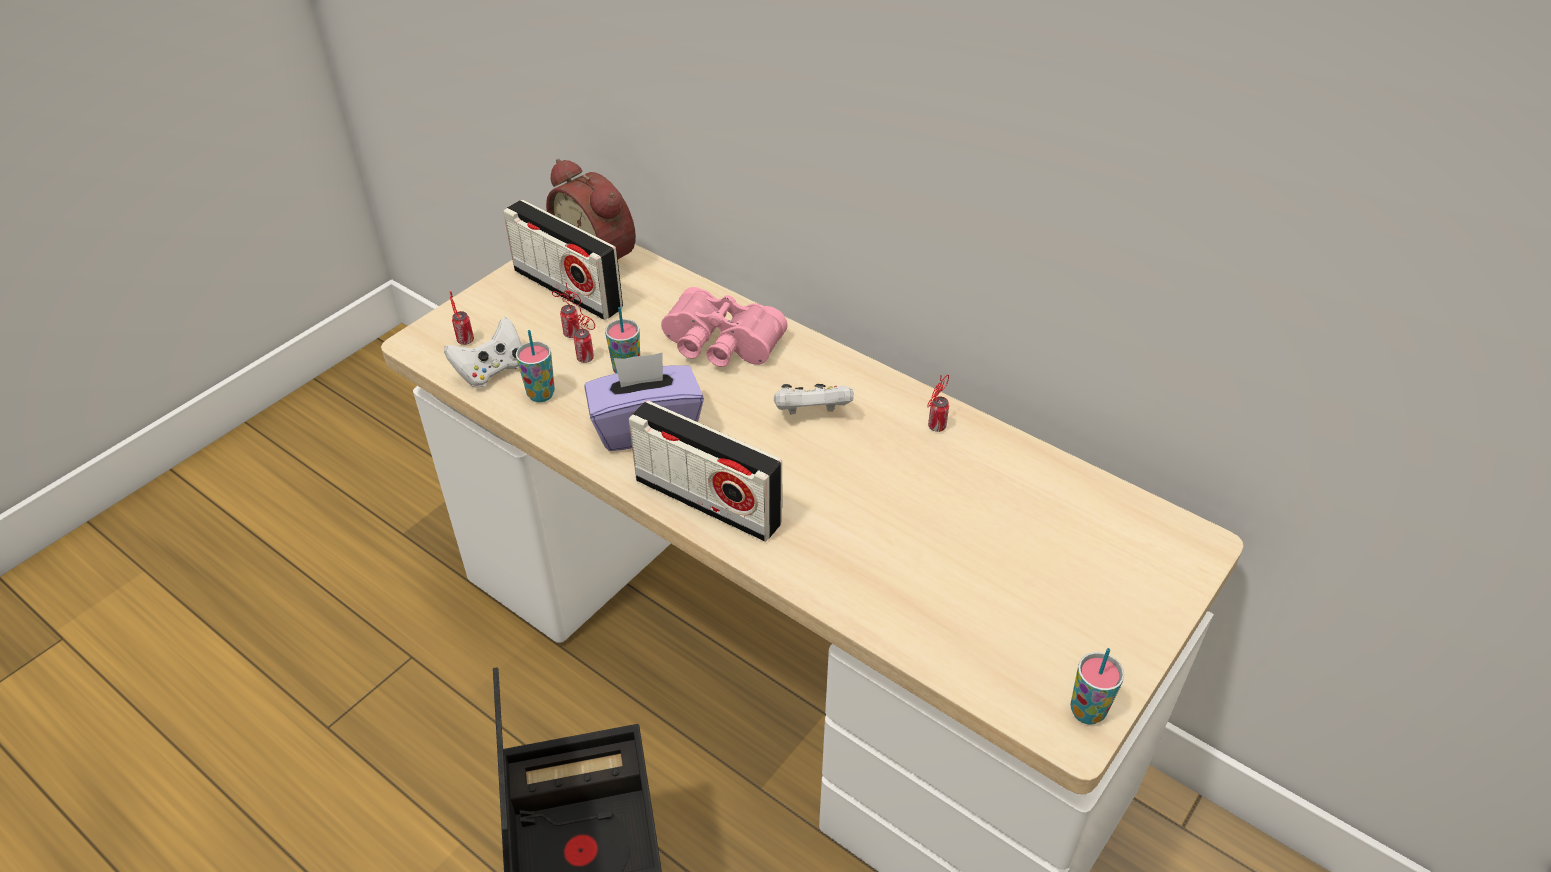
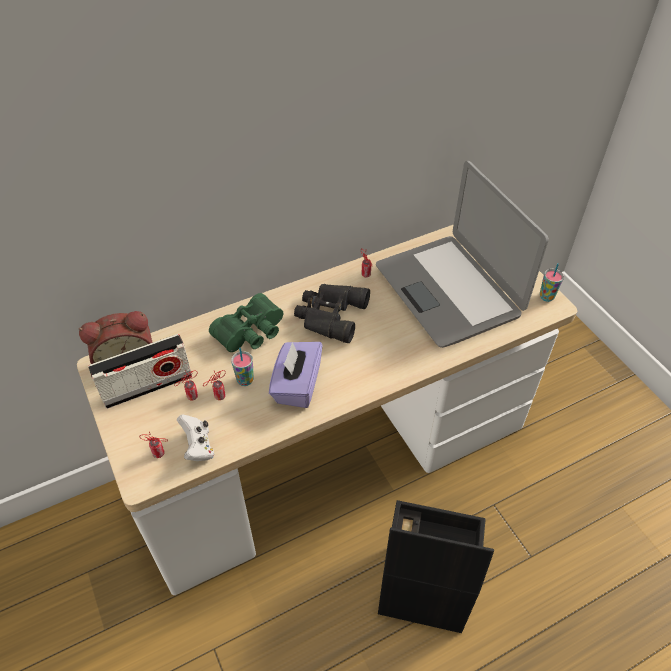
camera: 65 degrees left, 5 degrees up
cup [516,330,555,402] -> none
radio [629,400,782,542] -> none
pink binoculars [661,287,787,367] -> green binoculars [209,293,283,352]
white game controller [774,384,854,415] -> black binoculars [294,284,370,343]
none -> laptop [376,161,549,348]

